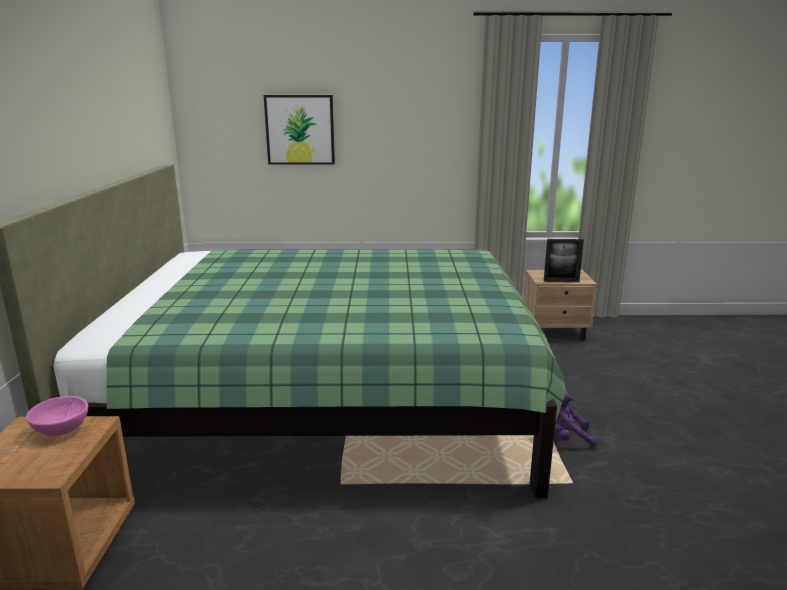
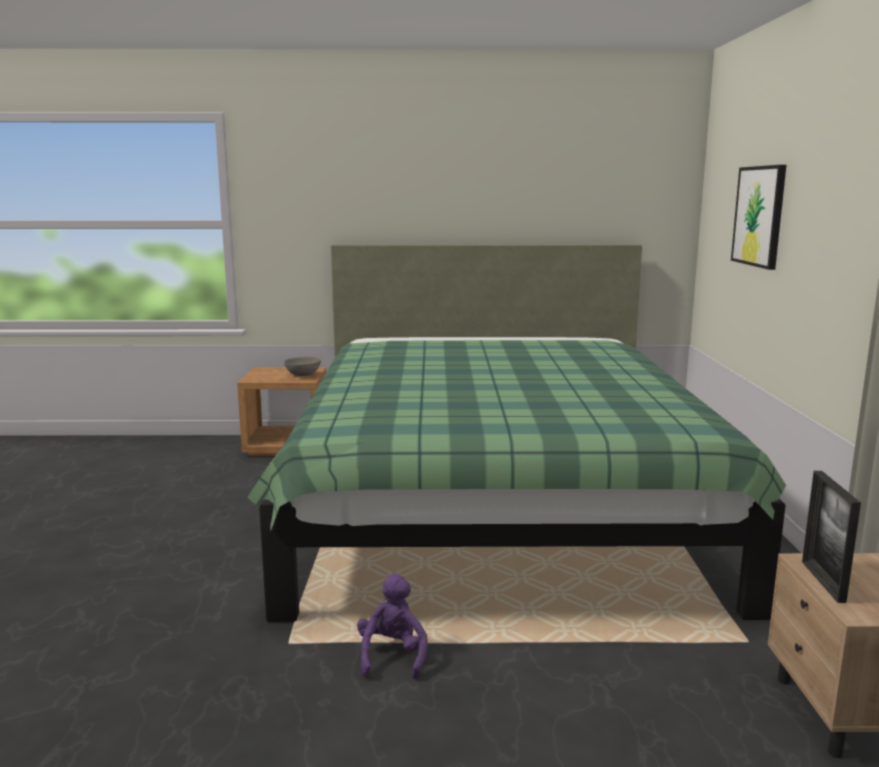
camera: 90 degrees right, 5 degrees down
pink bowl [26,396,88,436] -> grey bowl [284,357,321,376]

